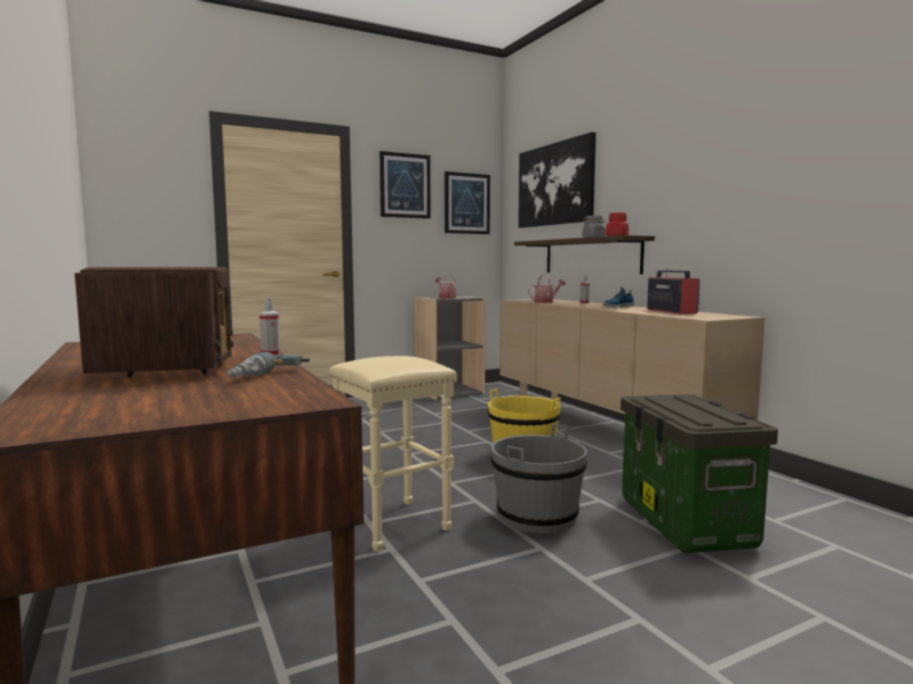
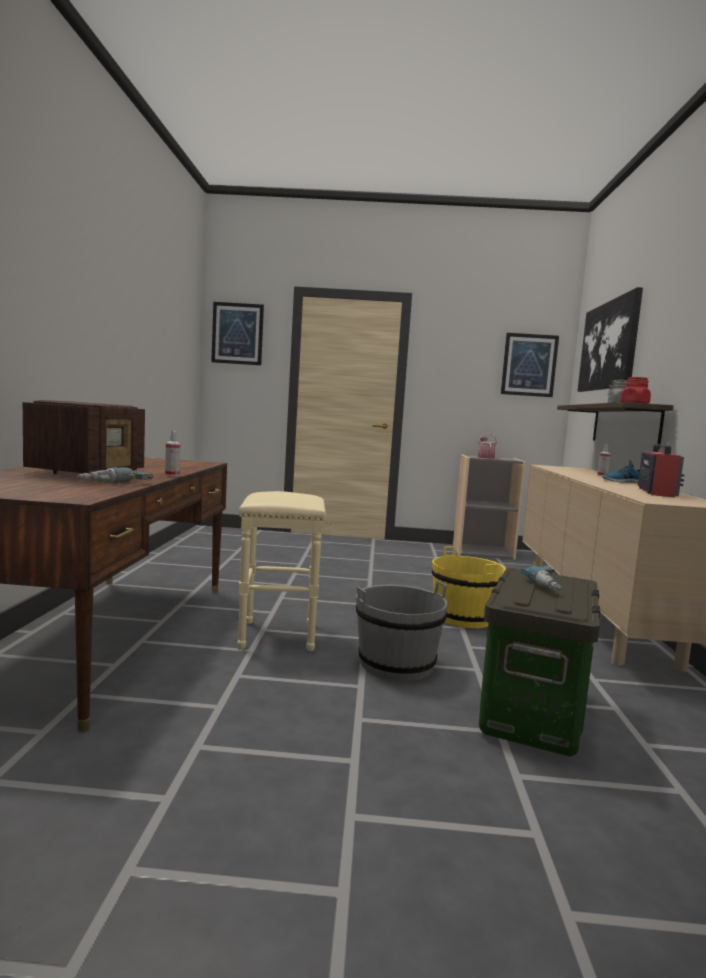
camera: 30 degrees right, 0 degrees up
picture [380,151,431,219] -> picture moved to [211,302,264,365]
watering can [528,274,566,303] -> none
none -> power drill [521,566,562,591]

